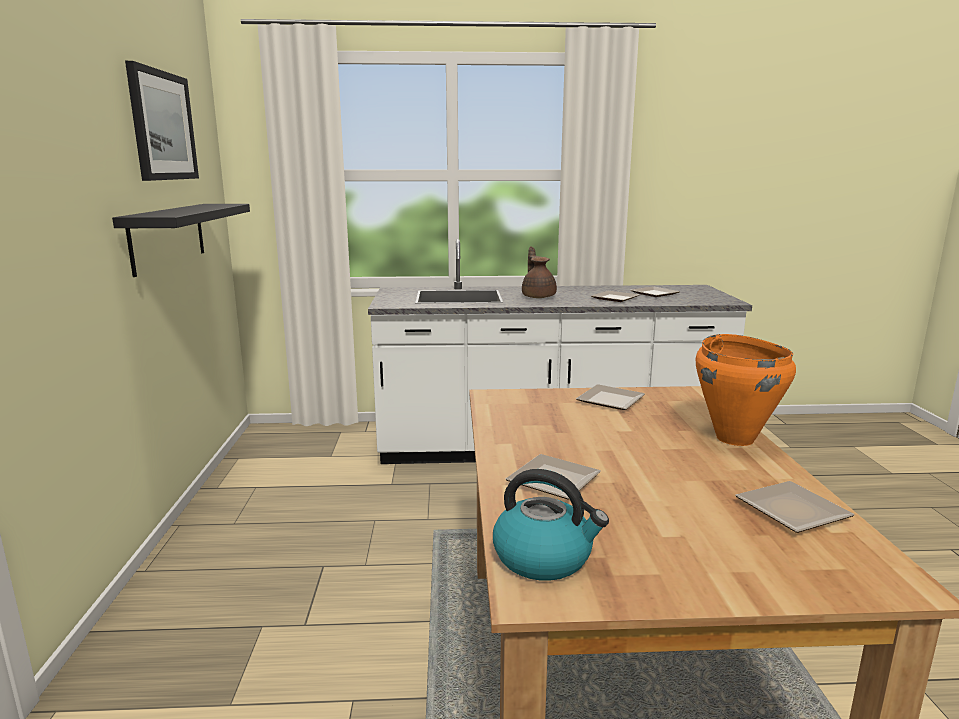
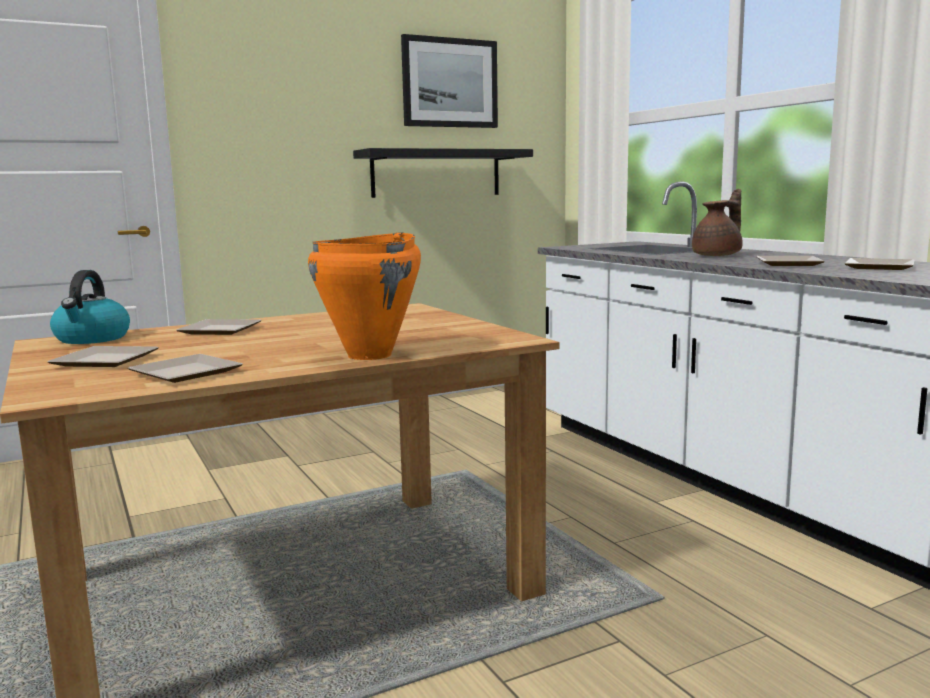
camera: 65 degrees right, 5 degrees down
plate [576,384,645,410] -> plate moved to [47,346,159,367]

